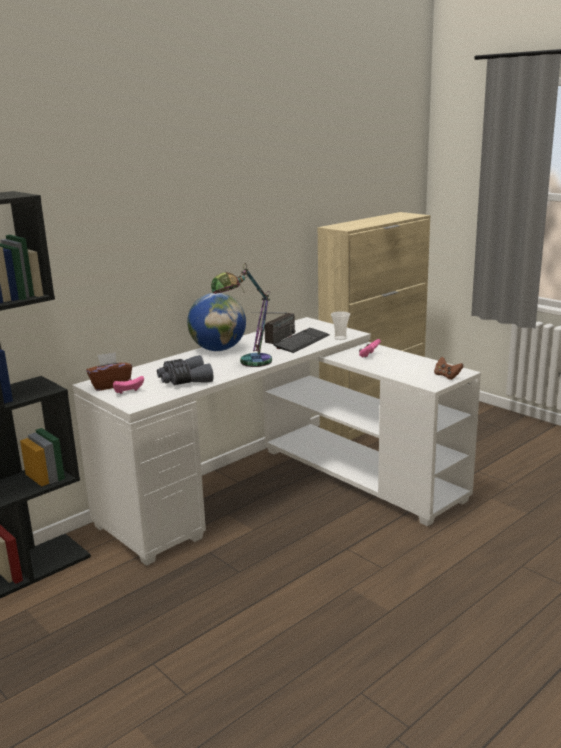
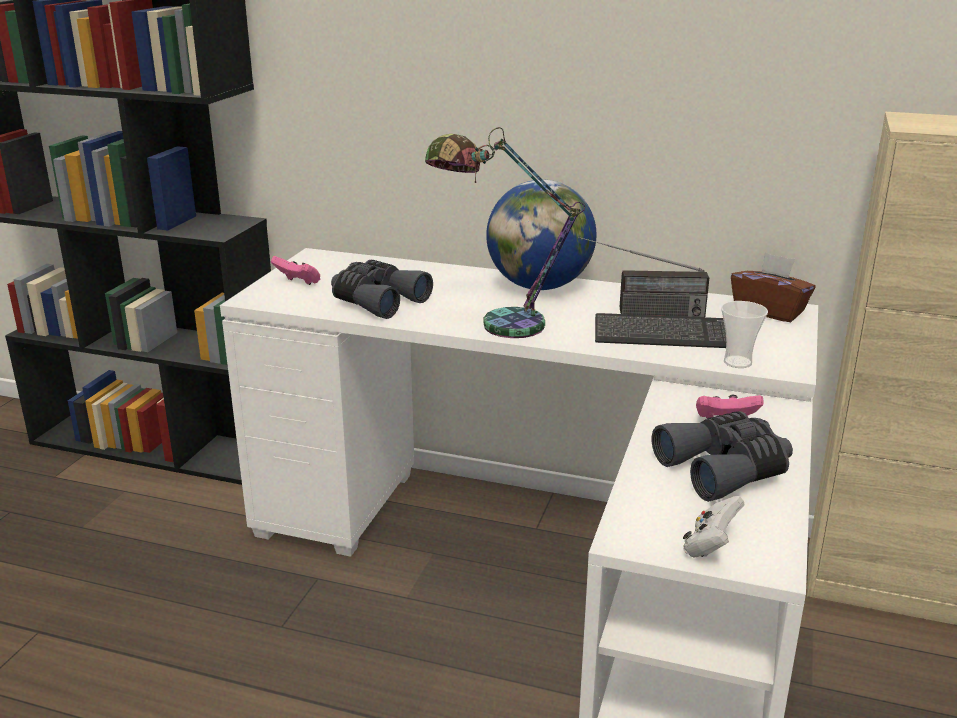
camera: 60 degrees right, 5 degrees up
brown tissue box [86,352,132,391] -> brown tissue box moved to [731,253,815,322]
brown game controller [434,357,463,380] -> white game controller [683,496,745,558]
none -> grey binoculars [652,411,793,502]

